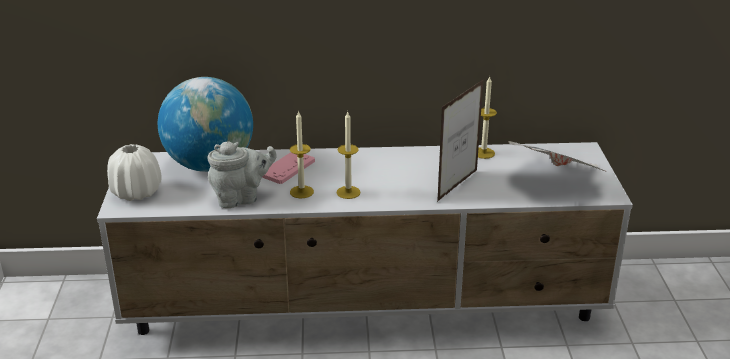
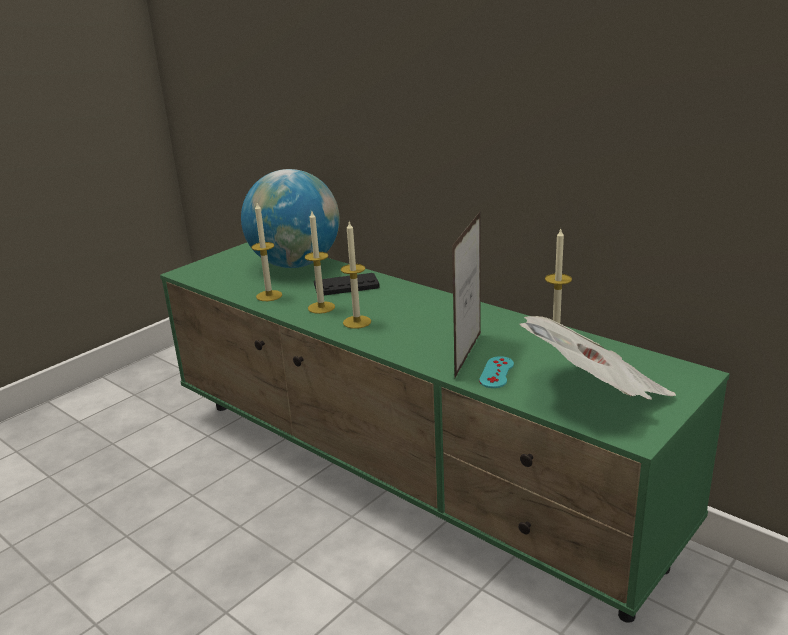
camera: 45 degrees right, 5 degrees down
white tv stand [97,142,633,335] -> green tv stand [160,242,730,623]
white vase [107,144,162,201] -> none
grey teapot [208,141,277,208] -> candle [251,203,282,301]
pink game controller [262,152,315,184] -> black game controller [314,273,380,295]
picture frame [437,80,483,202] -> picture frame turned 120 degrees clockwise [452,210,481,378]
none -> turquoise game controller [479,356,514,388]

